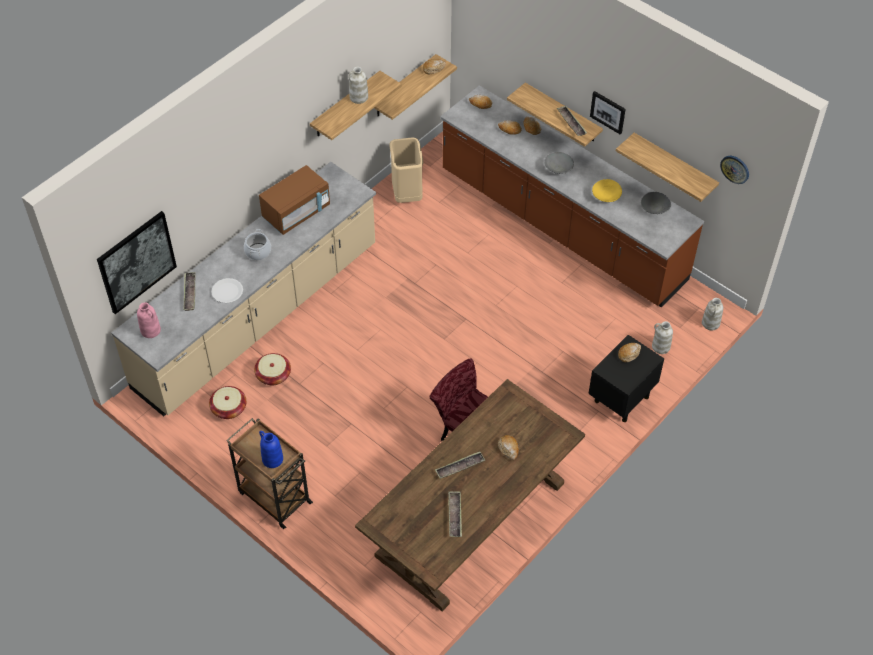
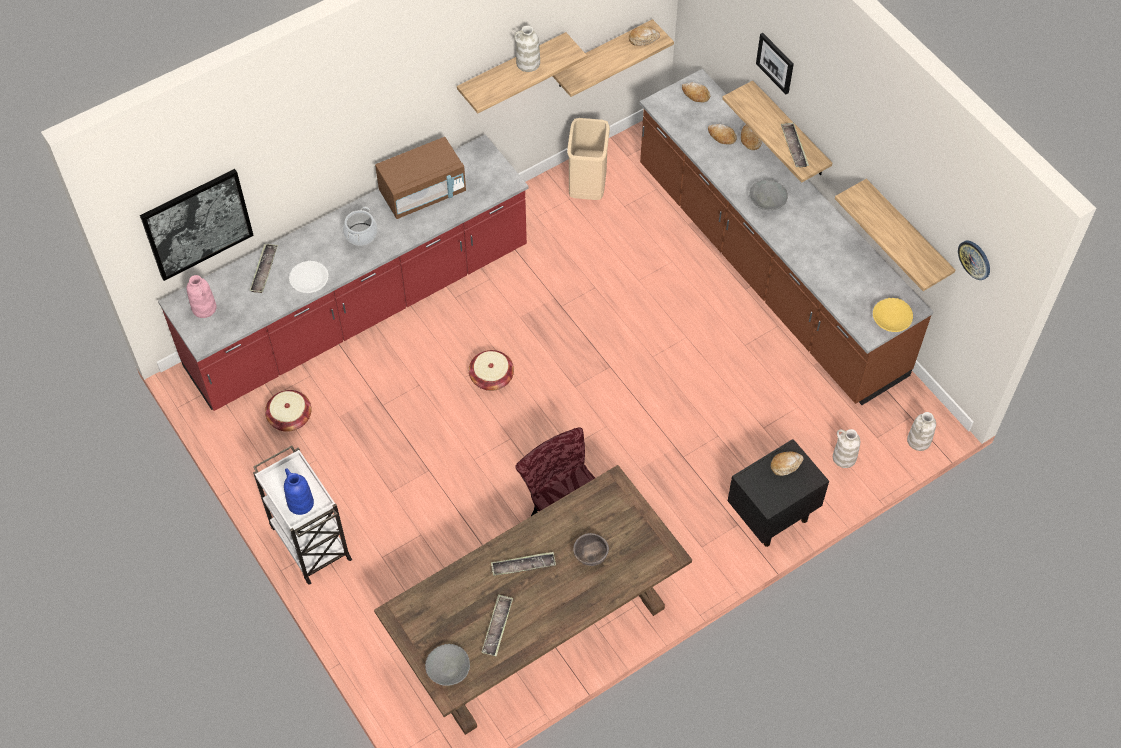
camera: 15 degrees right, 5 degrees up
beige counter [111,162,376,416] -> red counter [158,135,528,411]
brown cart [226,418,313,529] -> white cart [253,445,352,585]
basket [254,353,291,385] -> basket moved to [469,350,514,391]
bread [498,435,519,460] -> brown bowl [573,533,609,566]
picture [590,91,626,134] -> picture moved to [756,33,794,94]
yellow bowl [592,179,622,202] -> yellow bowl moved to [873,298,913,332]
grey bowl [641,192,671,214] -> grey bowl moved to [425,644,470,686]

